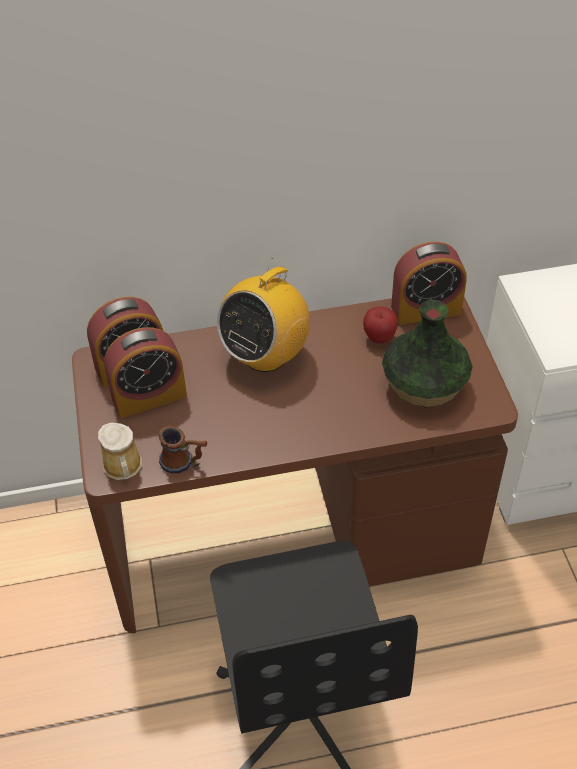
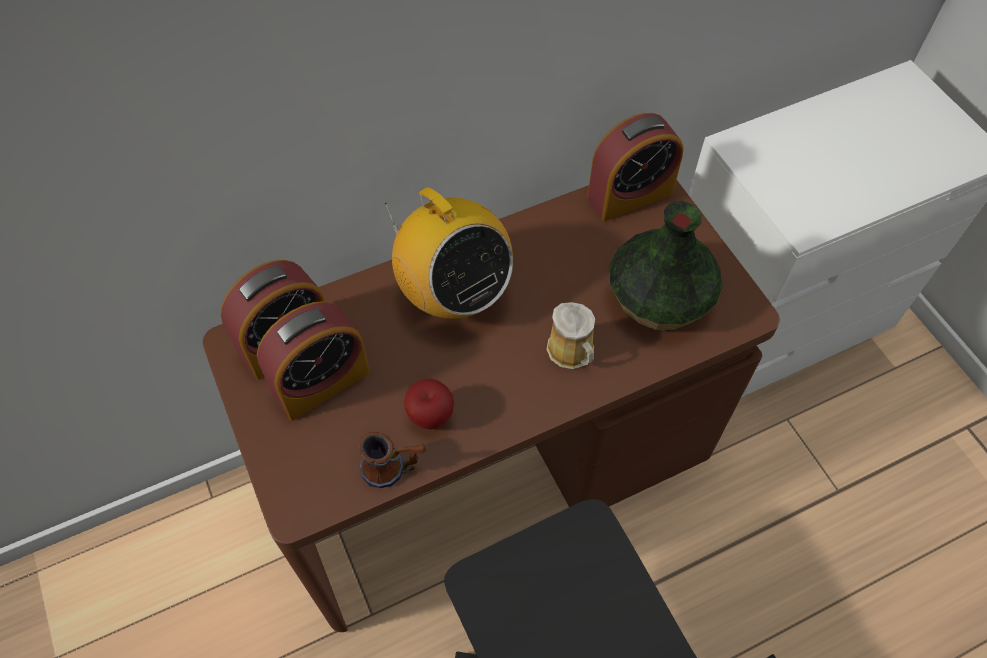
camera: 15 degrees left, 10 degrees up
mug [98,422,142,480] -> mug moved to [546,302,595,369]
radio [217,258,310,372] -> radio turned 60 degrees counterclockwise [384,187,513,319]
apple [363,306,398,344] -> apple moved to [404,378,454,429]

